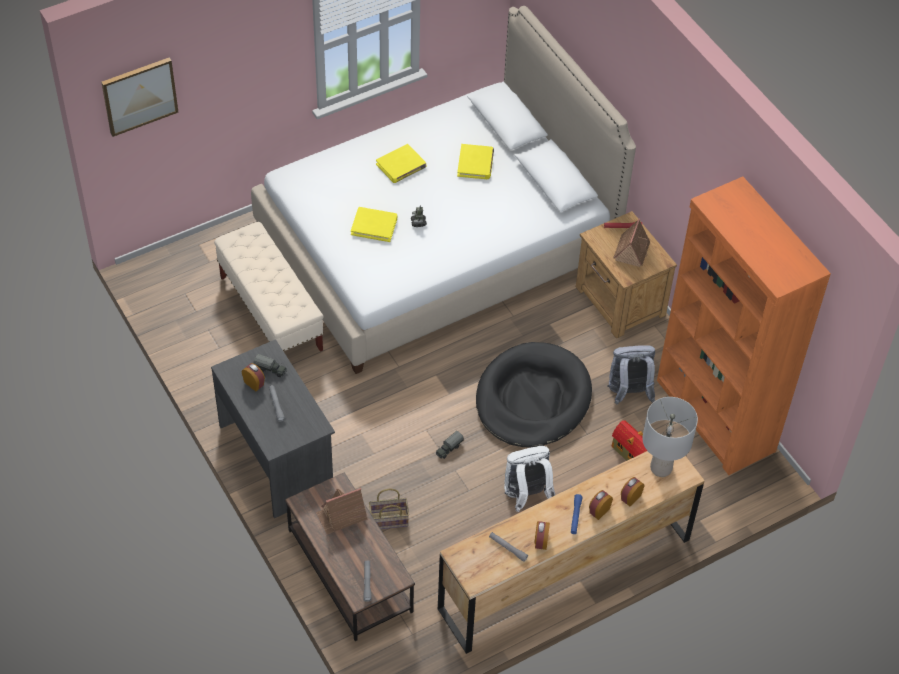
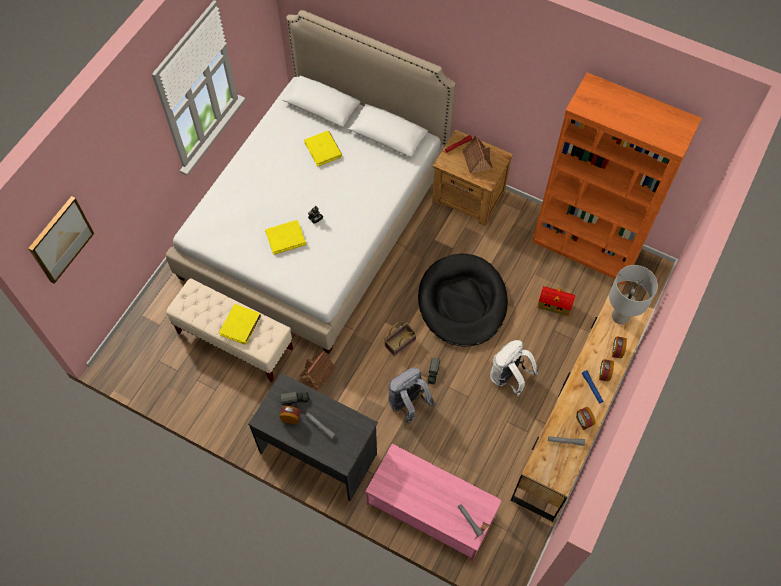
camera: 30 degrees left, 10 degrees up
brown coffee table [285,472,415,641] -> pink coffee table [365,444,502,561]
toy house [316,488,367,534] -> toy house moved to [299,351,336,391]
basket [369,488,409,529] -> basket moved to [384,321,417,357]
yellow book [376,144,427,183] -> yellow book moved to [219,304,261,344]
grey backpack [607,345,655,405] -> grey backpack moved to [389,368,435,424]

